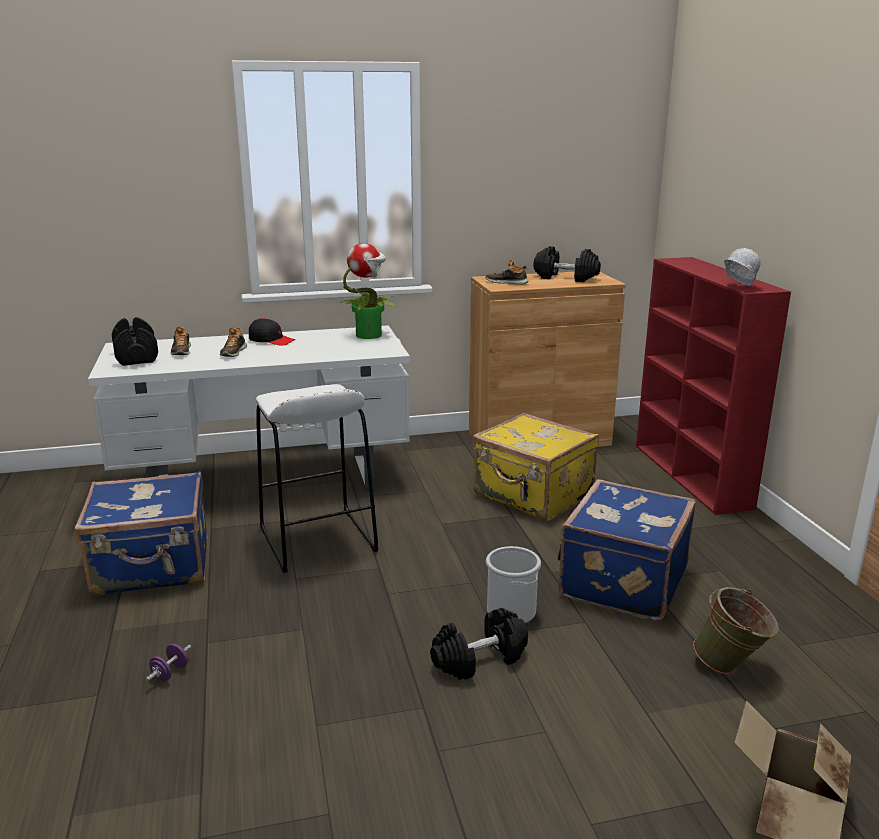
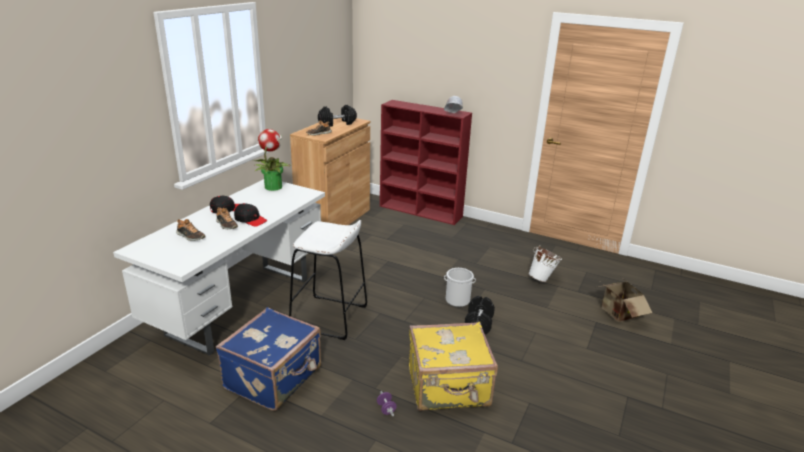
camera: 50 degrees left, 5 degrees up
black dumbbell [111,317,158,366] -> none
yellow suitcase [472,413,599,521] -> yellow suitcase moved to [409,322,498,411]
blue suitcase [558,479,696,621] -> none
green bucket [693,587,779,674] -> white bucket [528,245,562,282]
none -> black cap [234,203,268,227]

